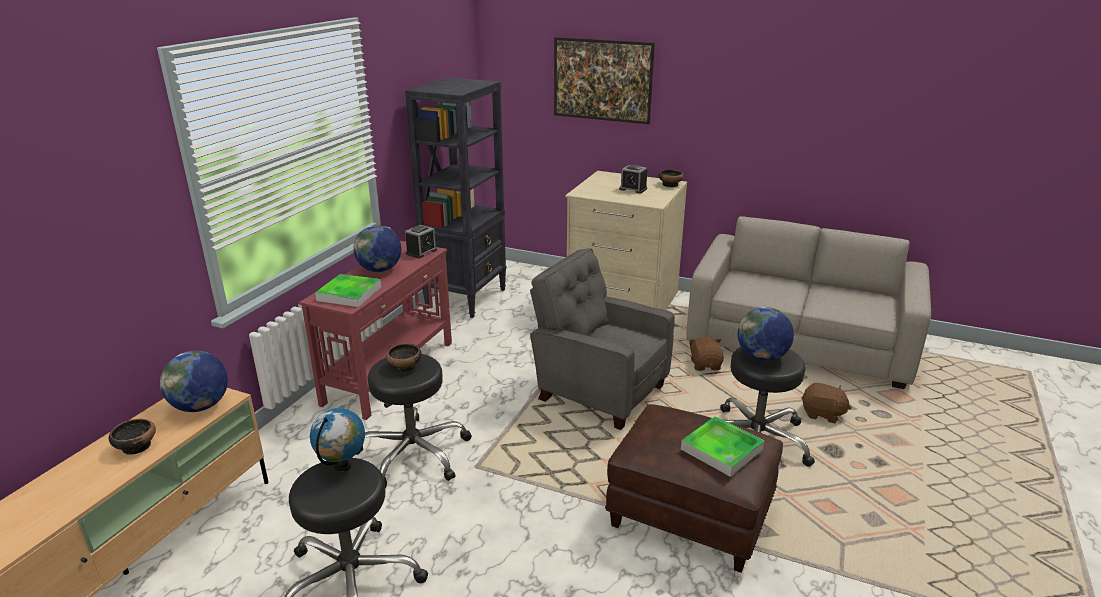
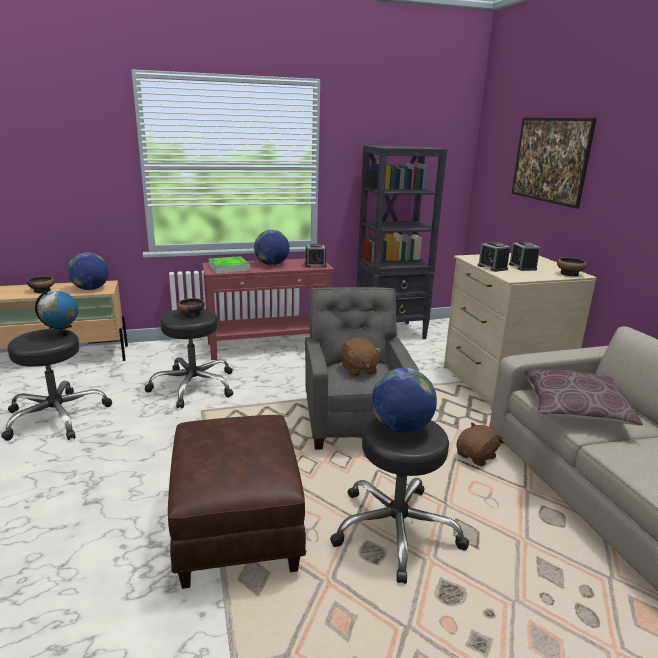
camera: 50 degrees right, 5 degrees down
tray [681,416,764,477] -> none
brown plush toy [801,383,852,423] -> brown plush toy moved to [341,338,382,377]
none -> alarm clock [478,242,510,272]
none -> brown pillow [524,369,643,426]

